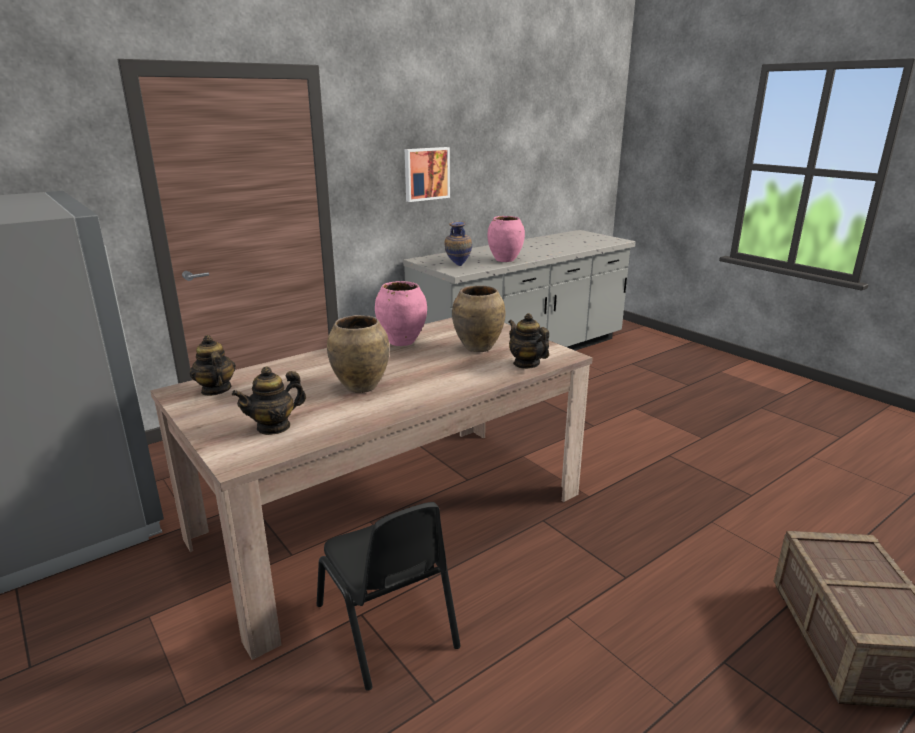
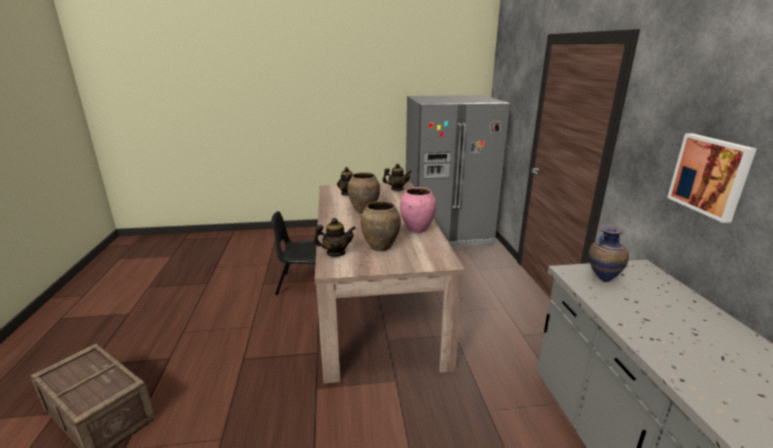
camera: 120 degrees right, 0 degrees up
pink vase [487,216,525,262] -> none

